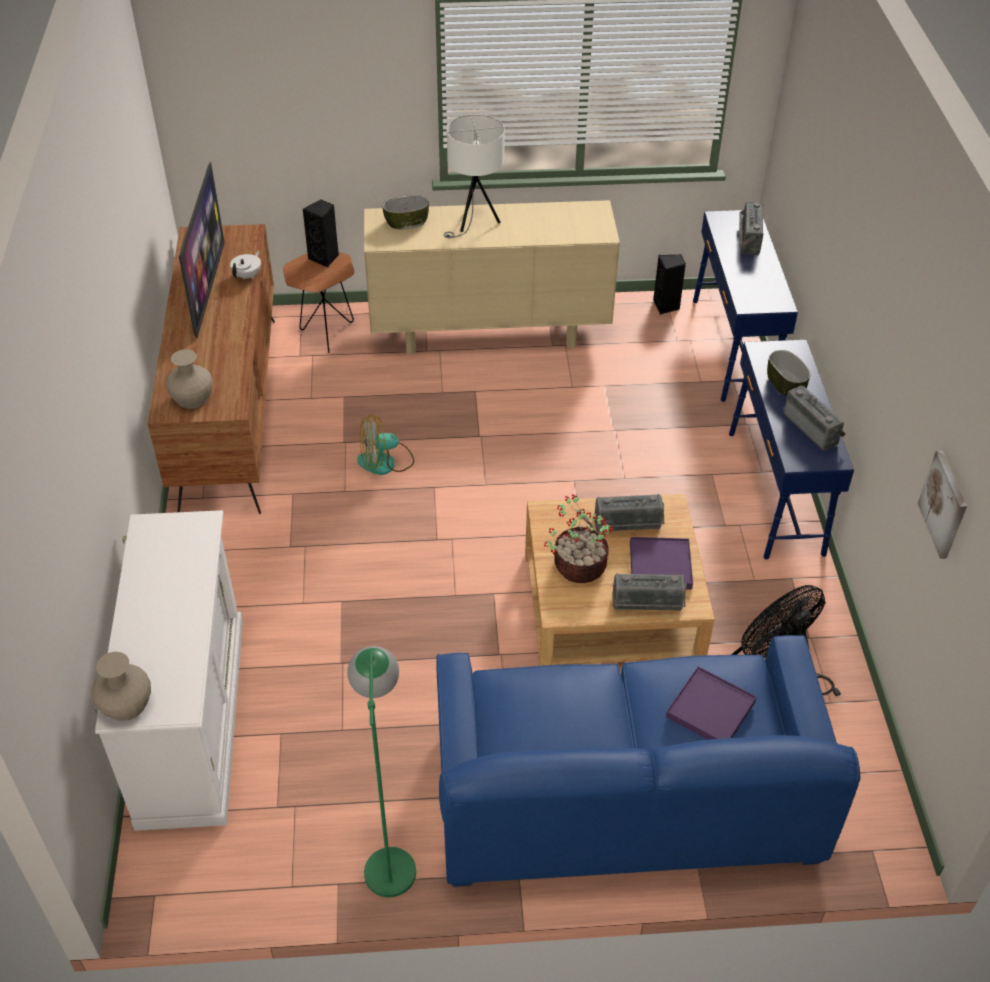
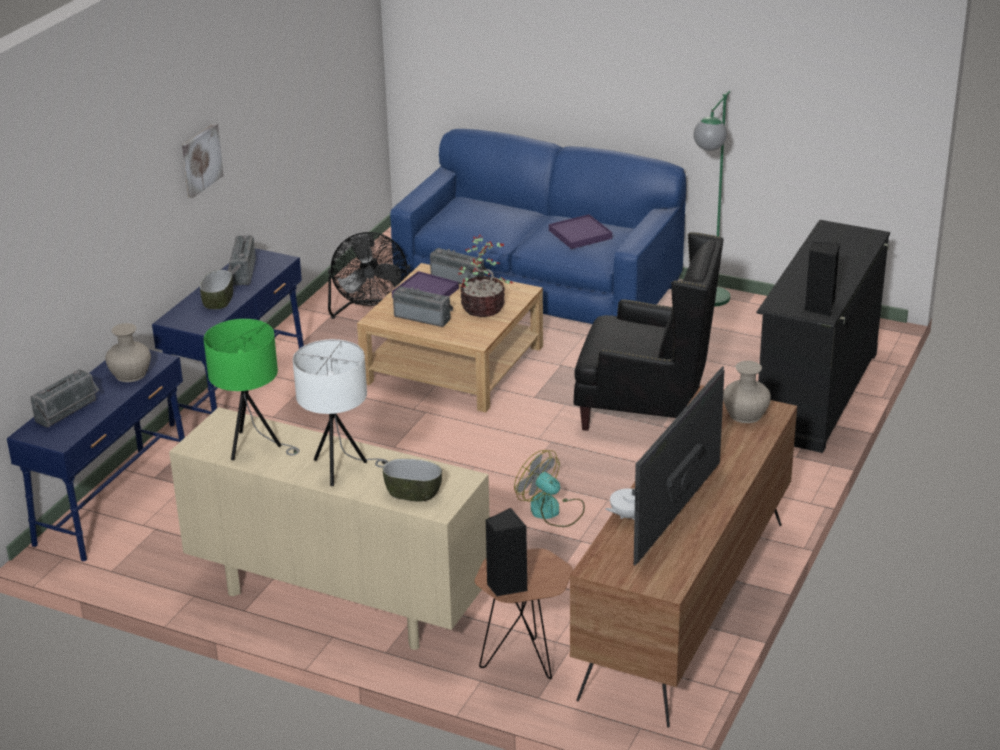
camera: 150 degrees left, 15 degrees down
beige vase [92,652,151,721] -> beige vase moved to [105,323,151,382]
white cabinet [94,510,243,831] -> black cabinet [757,220,890,453]
fan [357,414,414,475] -> fan turned 150 degrees counterclockwise [514,450,585,527]
black speaker [653,255,686,315] -> black speaker moved to [805,242,840,317]
purple tray [666,666,757,740] -> purple tray moved to [549,214,612,249]
picture [918,450,967,559] -> picture moved to [182,123,224,198]
none -> green table lamp [204,319,299,460]
none -> black armchair [573,232,723,431]

